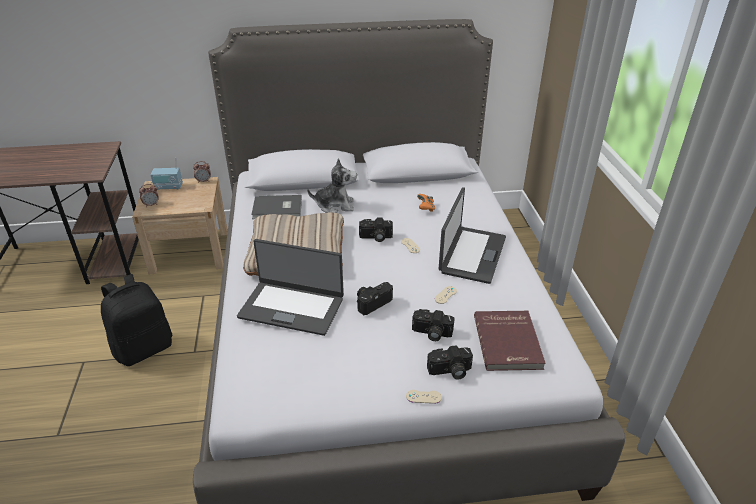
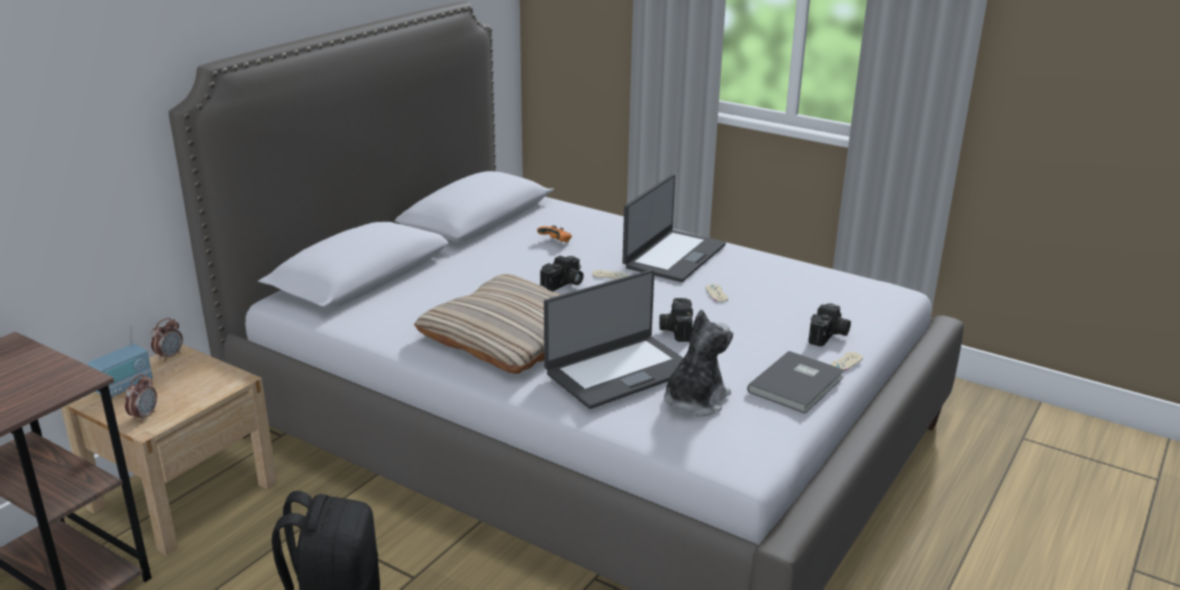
camera: 50 degrees left, 10 degrees down
grey book [251,195,302,219] -> grey book moved to [747,351,844,414]
plush toy [307,158,357,213] -> plush toy moved to [664,309,733,416]
camera [412,309,454,341] -> none
laptop [439,187,506,284] -> laptop turned 60 degrees clockwise [622,174,726,282]
red book [474,311,546,371] -> none

